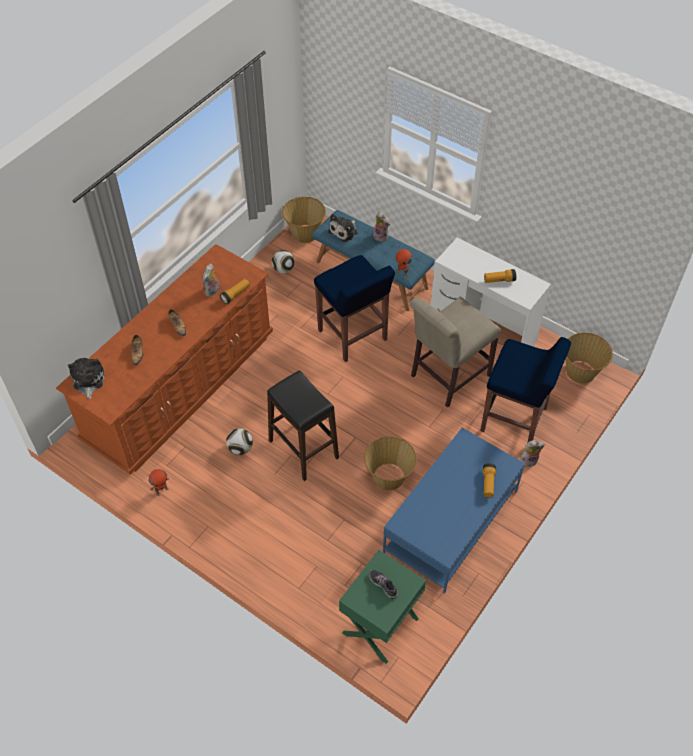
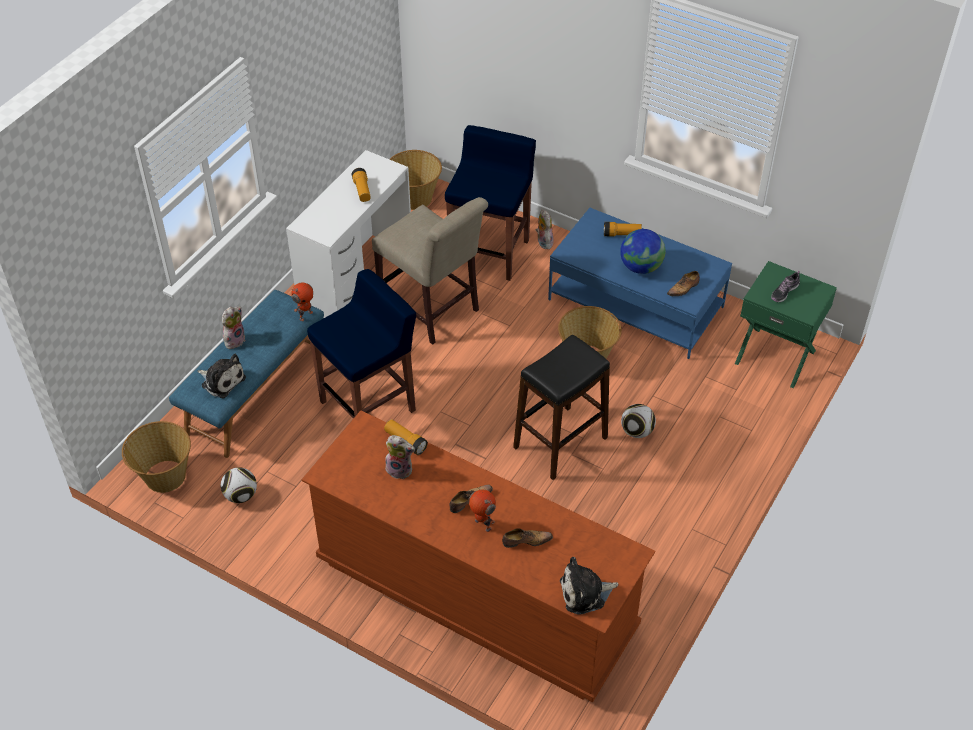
camera: 95 degrees left, 5 degrees down
toy robot [147,469,169,496] -> toy robot moved to [469,490,496,532]
football [226,428,253,455] -> football moved to [621,404,656,438]
none -> globe [620,229,666,274]
none -> shoe [667,271,700,296]

